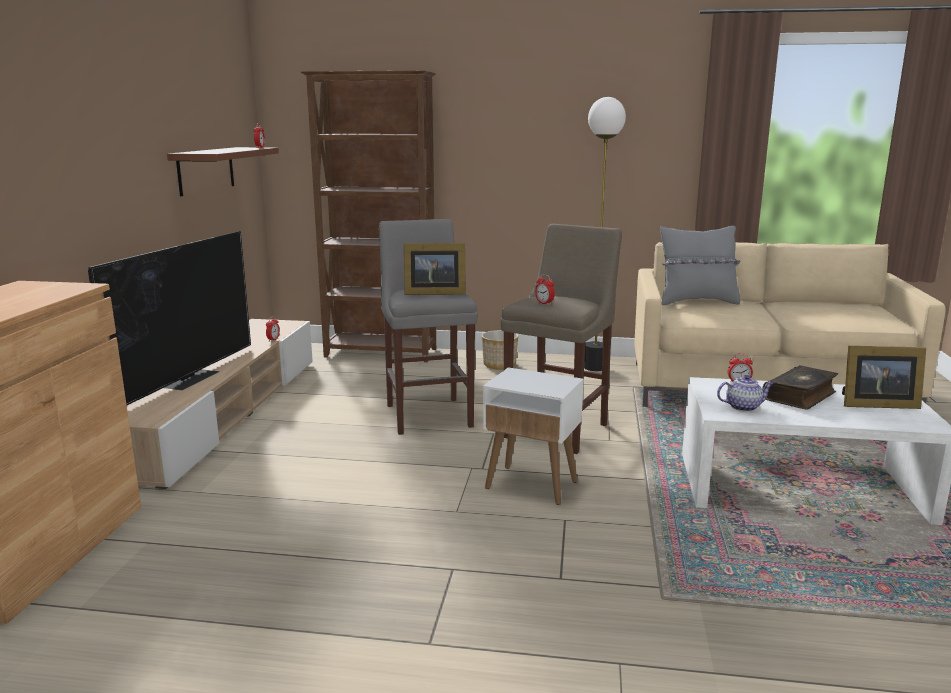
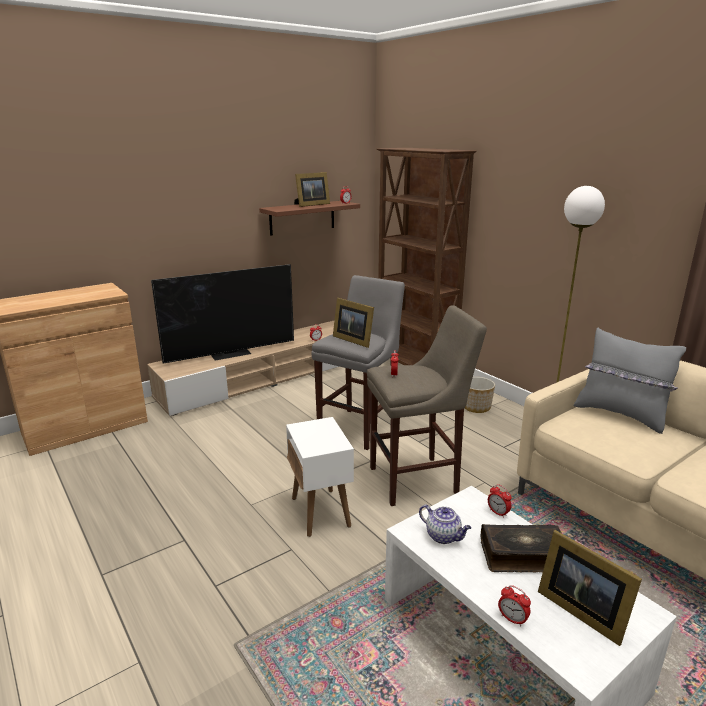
camera: 45 degrees right, 5 degrees up
none -> picture frame [294,172,330,207]
none -> alarm clock [498,585,531,626]

